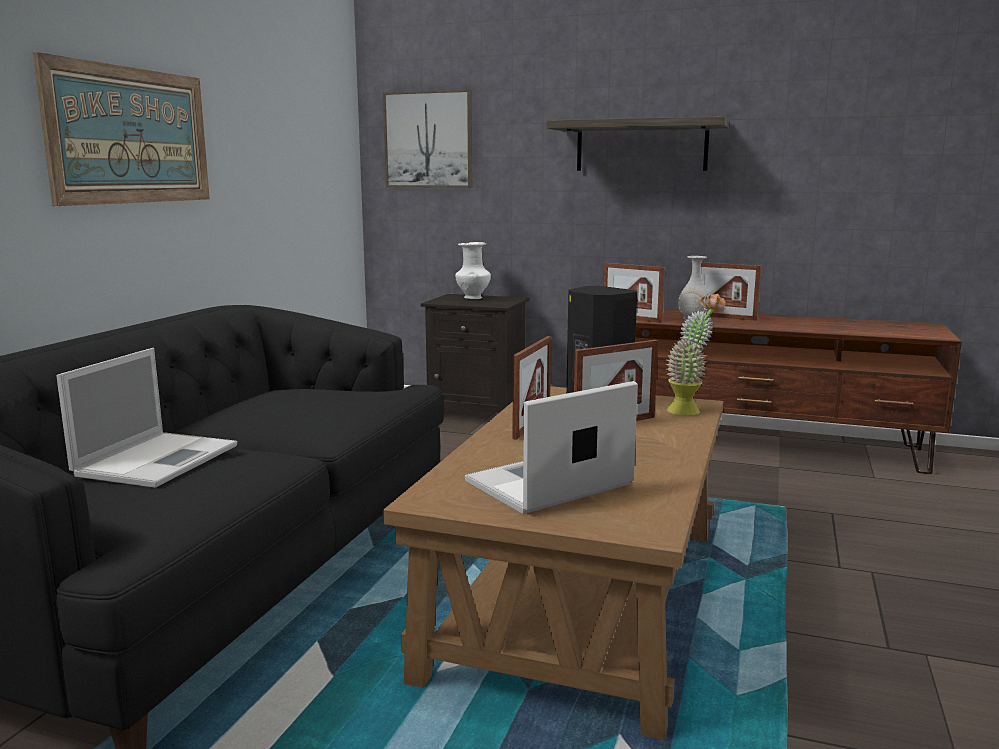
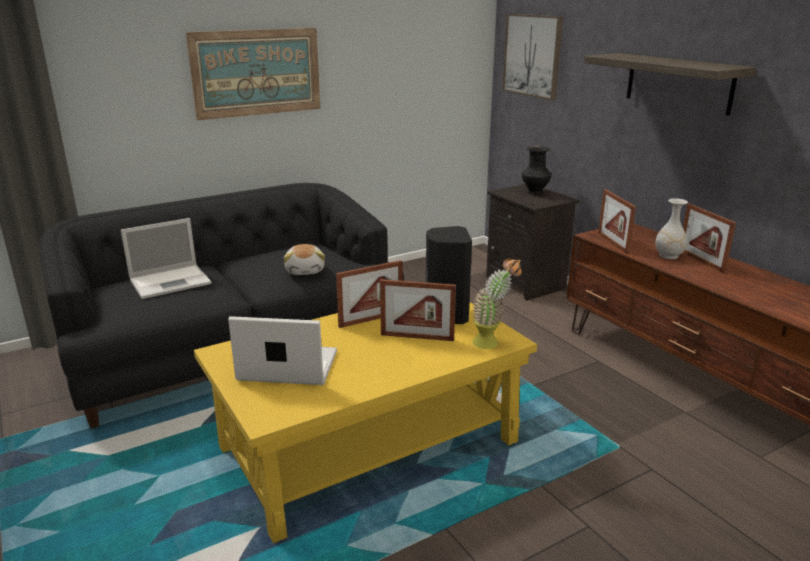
camera: 40 degrees right, 10 degrees up
brown coffee table [383,386,724,740] -> yellow coffee table [194,302,537,543]
white vase [455,242,491,299] -> black vase [522,146,551,195]
none -> plush toy [284,244,325,275]

